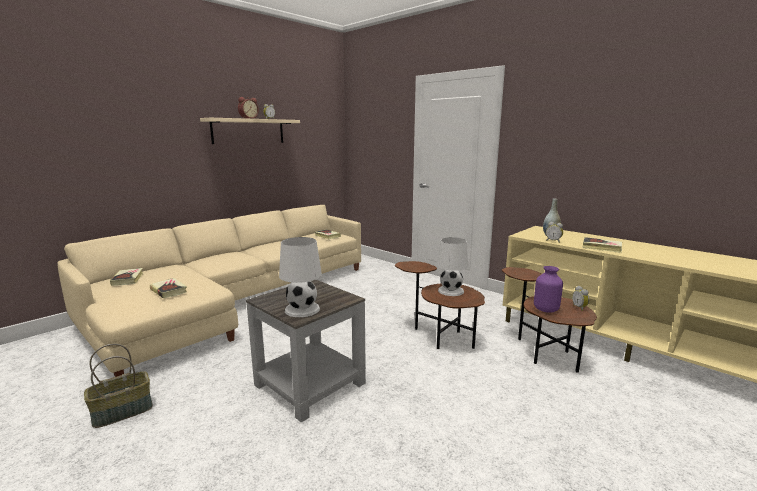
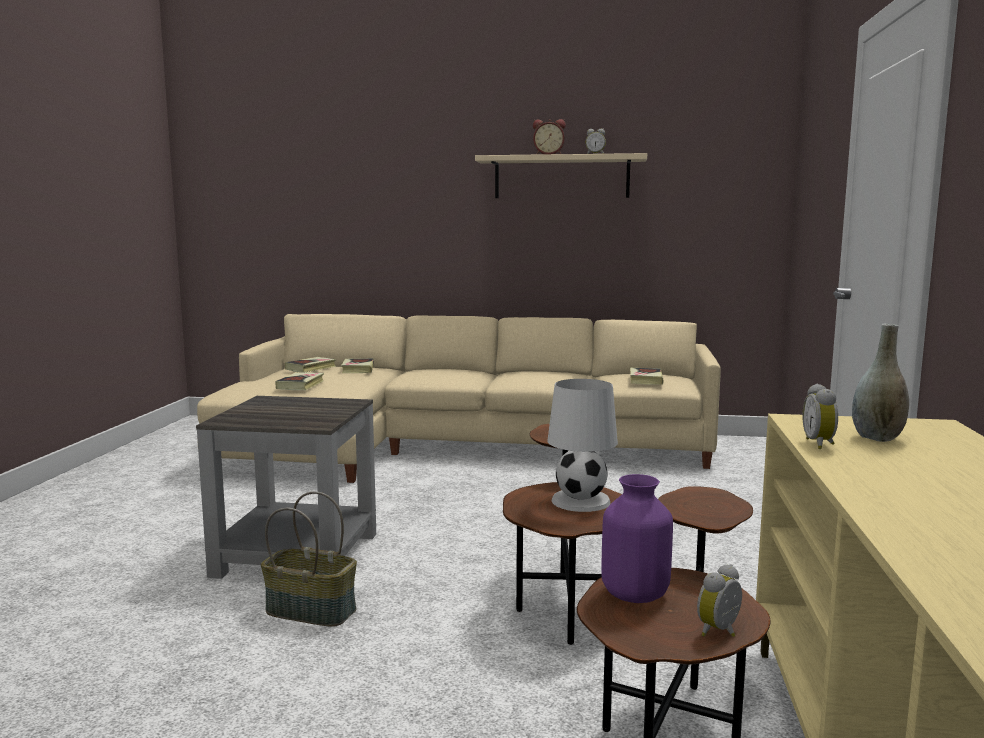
camera: 55 degrees right, 5 degrees down
basket [84,344,153,428] -> basket moved to [261,491,357,627]
white table lamp [279,237,322,317] -> none
book [582,237,622,253] -> book moved to [341,358,374,373]

